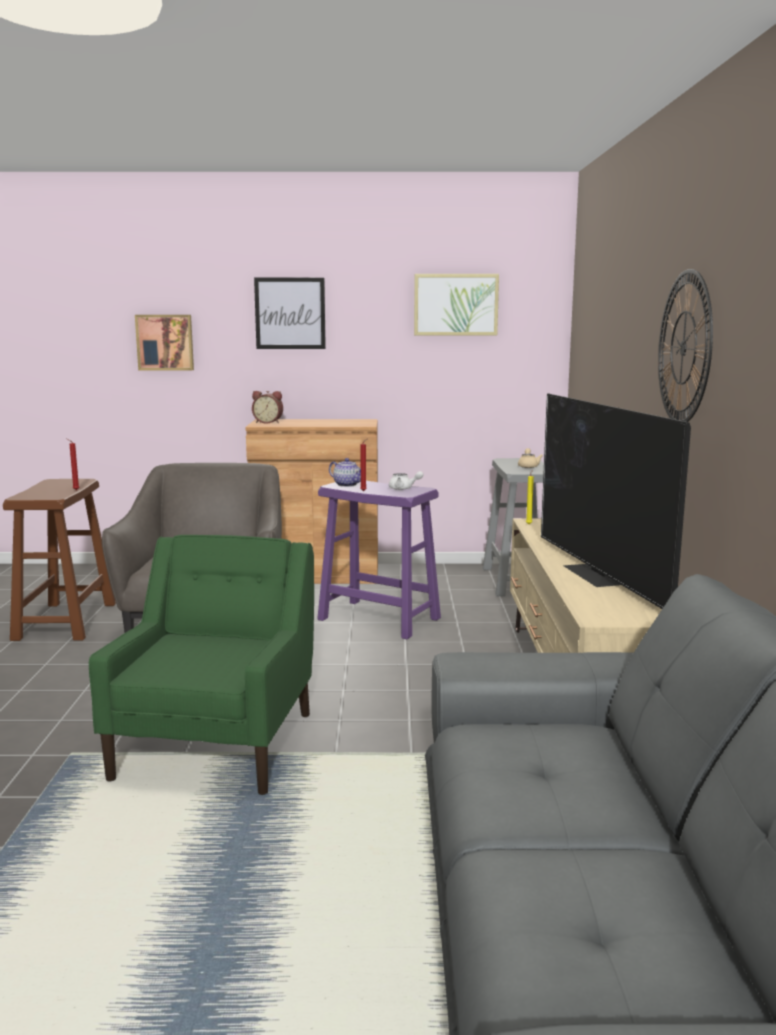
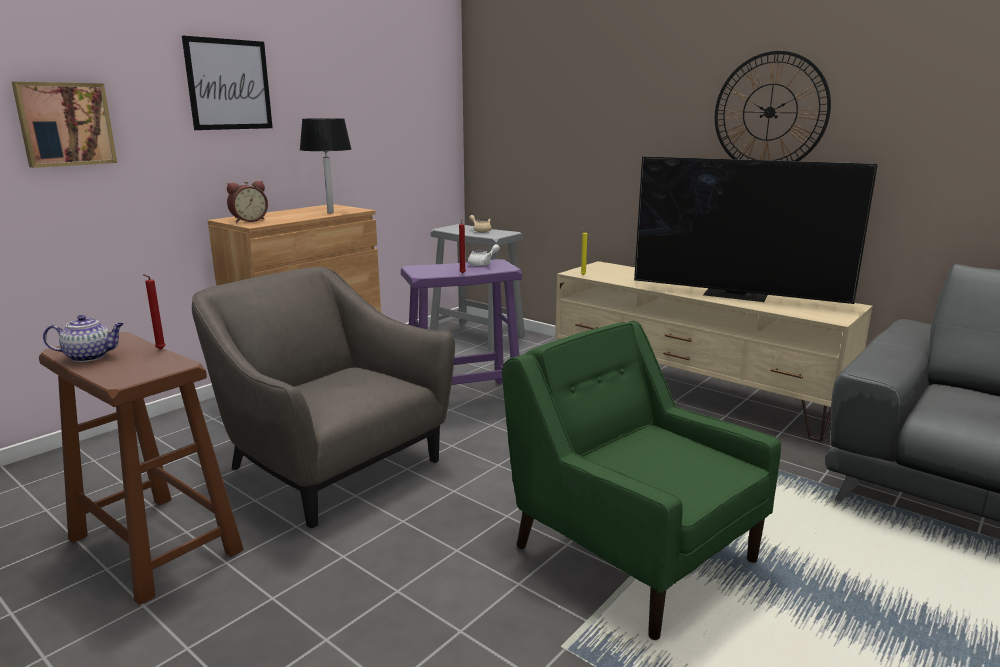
camera: 50 degrees left, 5 degrees up
teapot [329,458,361,487] -> teapot moved to [43,315,124,362]
picture [414,274,499,335] -> none
none -> black table lamp [300,118,352,213]

